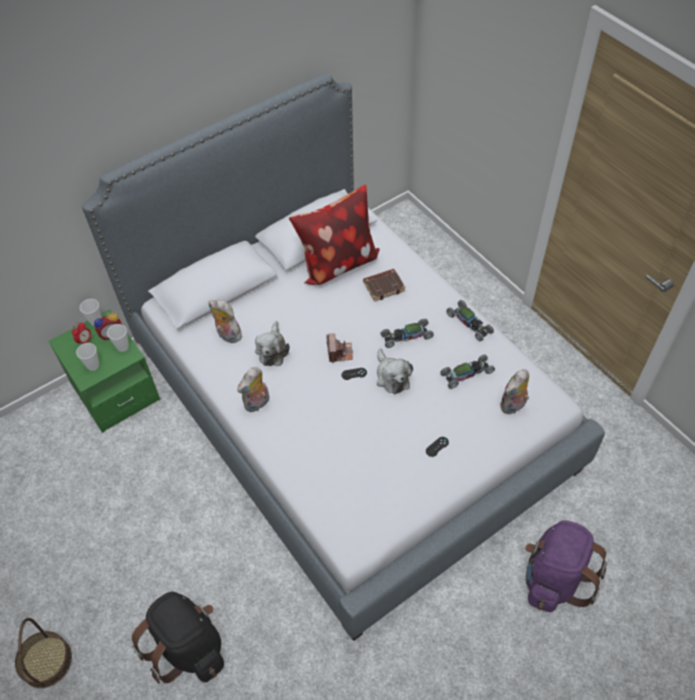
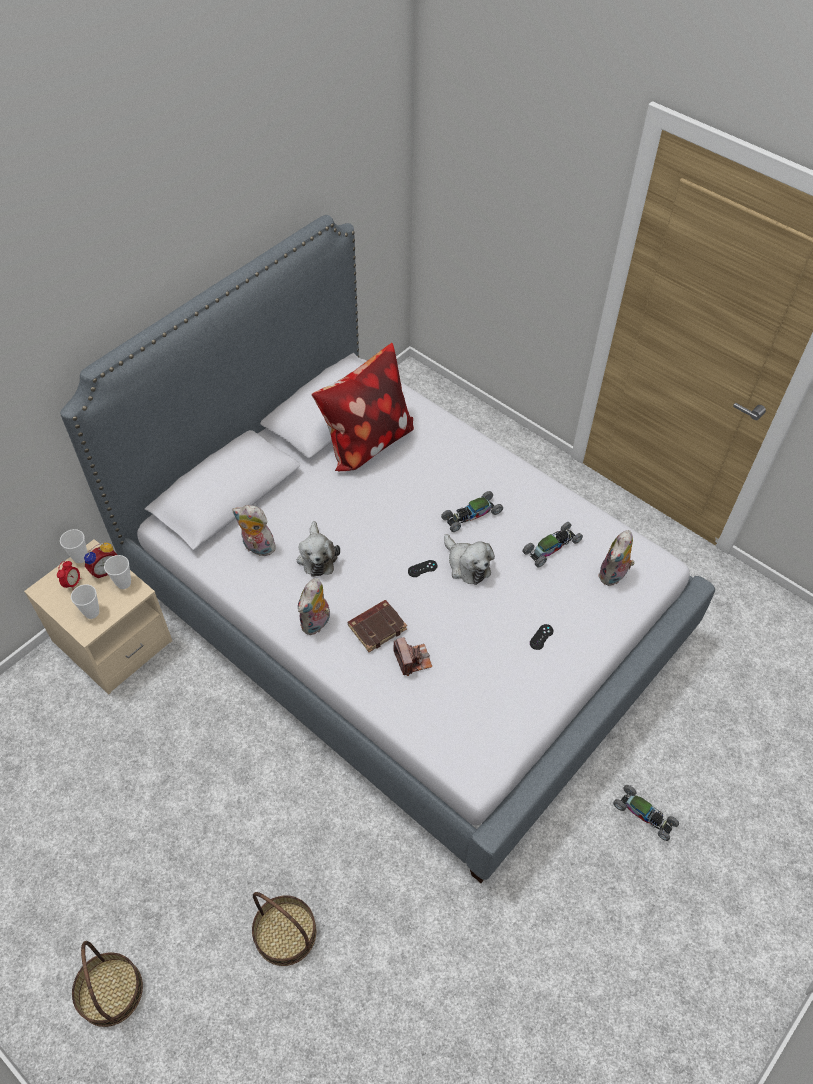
camera: 15 degrees left, 0 degrees up
green nightstand [48,309,161,433] -> beige nightstand [24,539,172,695]
black backpack [132,591,224,684] -> basket [252,892,316,966]
camera [326,333,353,363] -> camera moved to [393,637,432,676]
brown book [363,269,406,302] -> brown book moved to [348,600,407,652]
toy car [446,300,494,341] -> toy car moved to [613,785,679,841]
purple backpack [525,520,607,612] -> none

